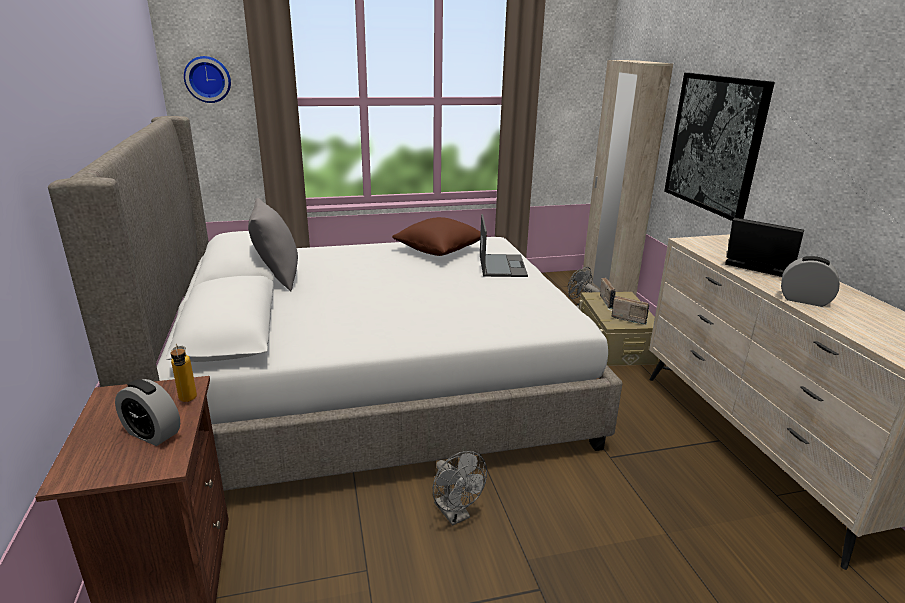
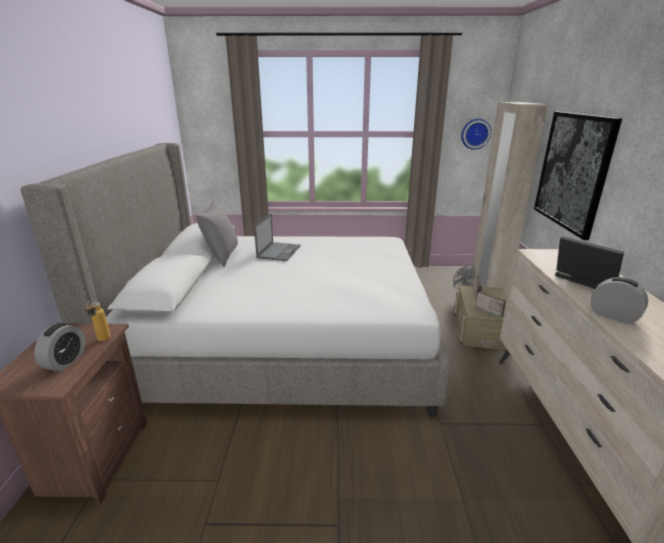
camera: 15 degrees right, 0 degrees up
alarm clock [115,379,180,446] -> alarm clock turned 120 degrees counterclockwise [34,323,85,371]
wall clock [184,56,231,103] -> wall clock moved to [461,119,491,150]
brown pillow [392,217,481,256] -> none
grey fan [433,451,487,526] -> none
laptop [480,214,528,277] -> laptop moved to [254,214,301,261]

